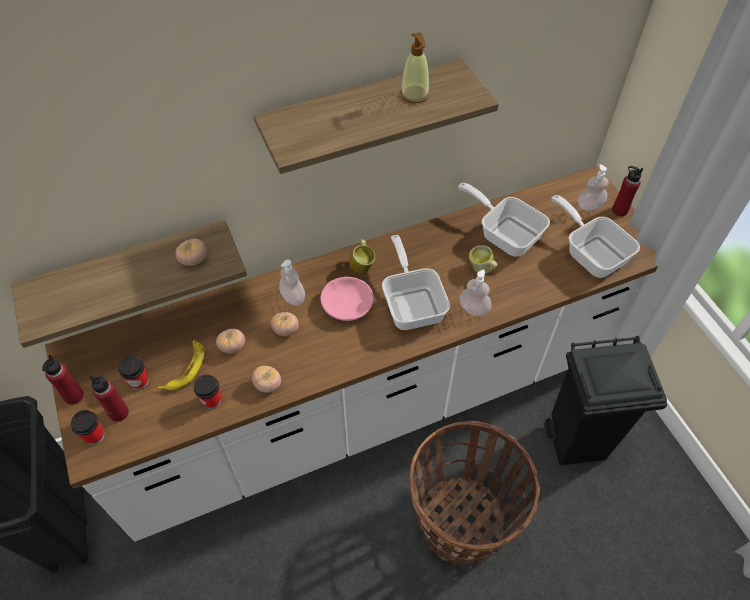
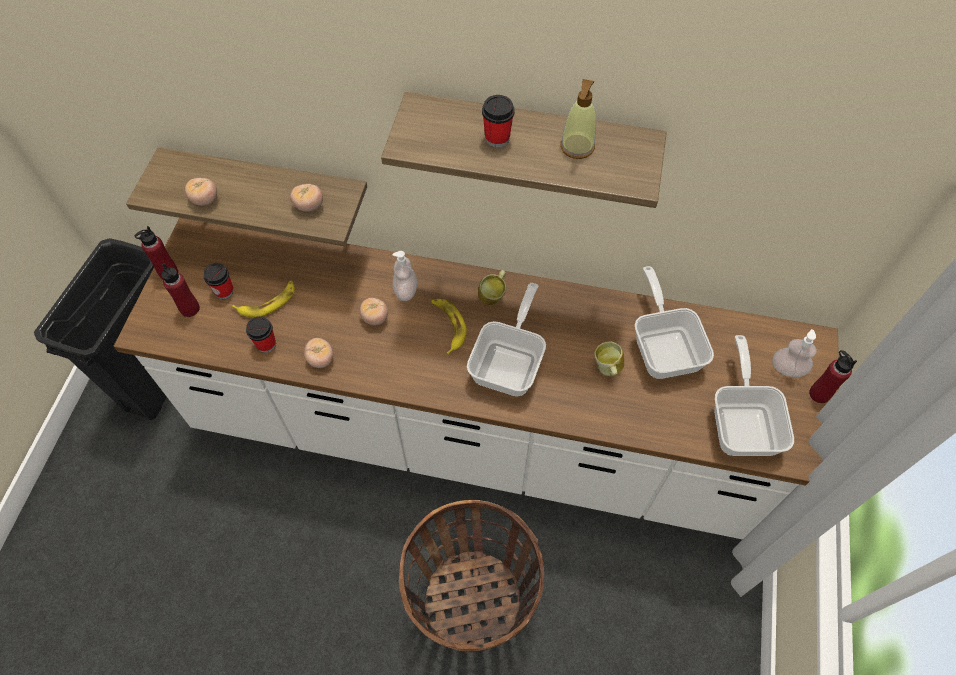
camera: 35 degrees right, 5 degrees up
cup [71,410,105,445] -> cup moved to [482,95,515,148]
tomato [216,329,245,354] -> tomato moved to [185,178,217,206]
pink bowl [320,277,374,321] -> banana [431,299,467,354]
soap dispenser [459,270,492,316] -> none
black trash can [545,336,668,465] -> none

